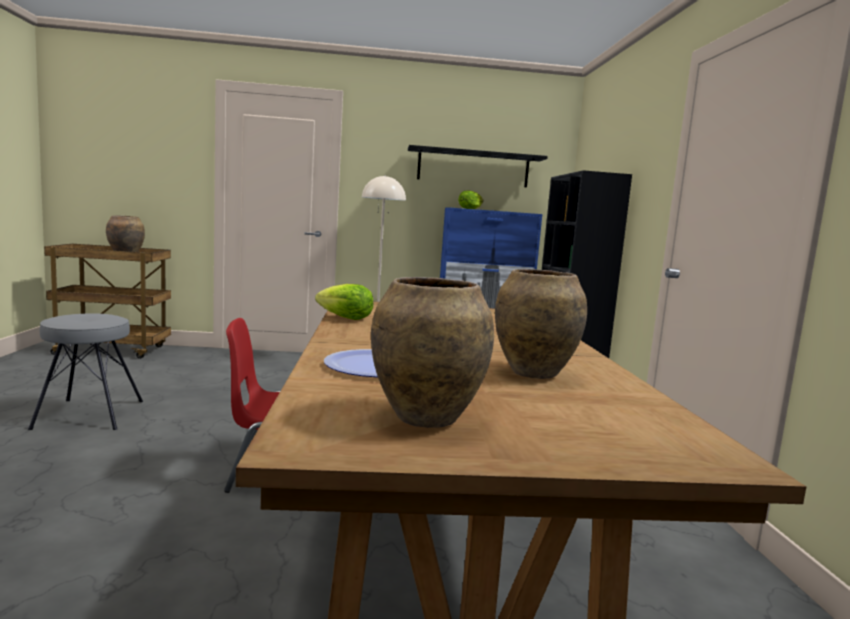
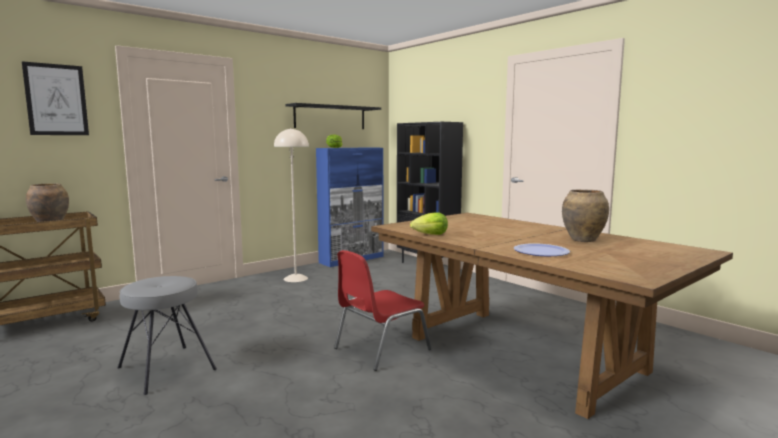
camera: 35 degrees left, 0 degrees up
brown vase [371,277,494,428] -> none
none -> picture [22,61,89,135]

